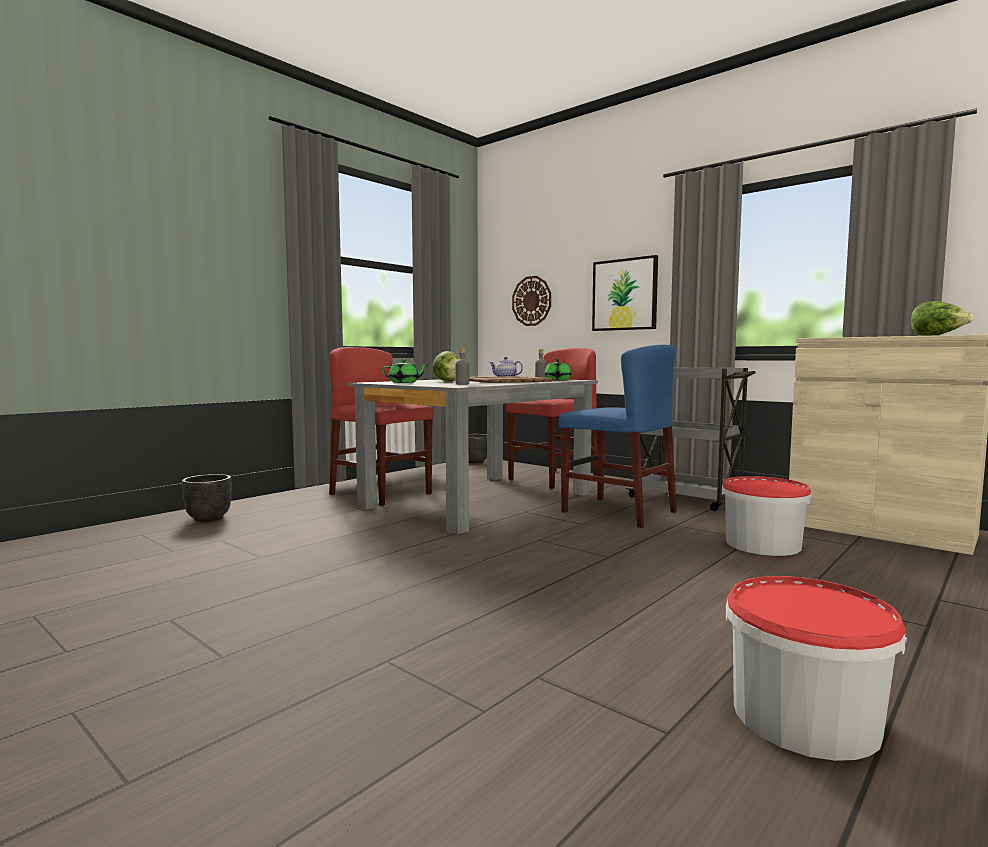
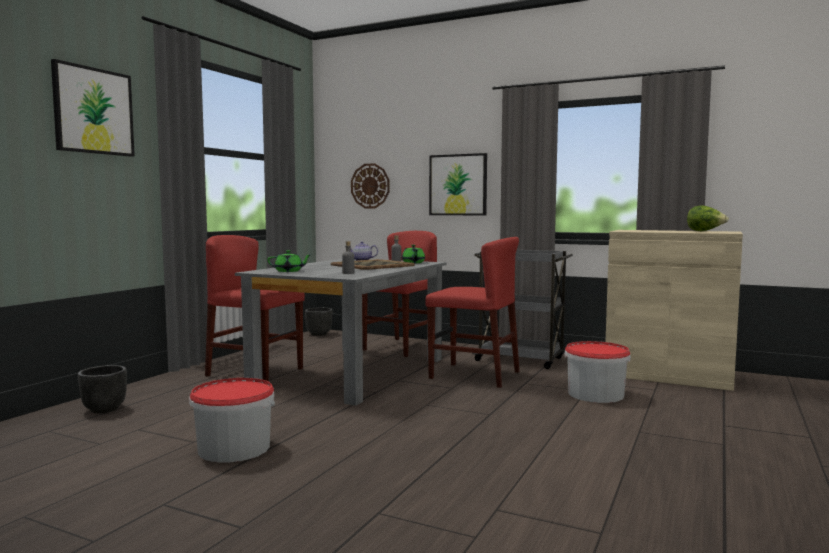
camera: 15 degrees left, 0 degrees up
lettuce [432,351,460,382] -> none
blue chair [559,345,677,528] -> red chair [425,237,520,388]
bucket [725,576,907,761] -> bucket moved to [189,378,275,462]
none -> picture [51,59,135,157]

